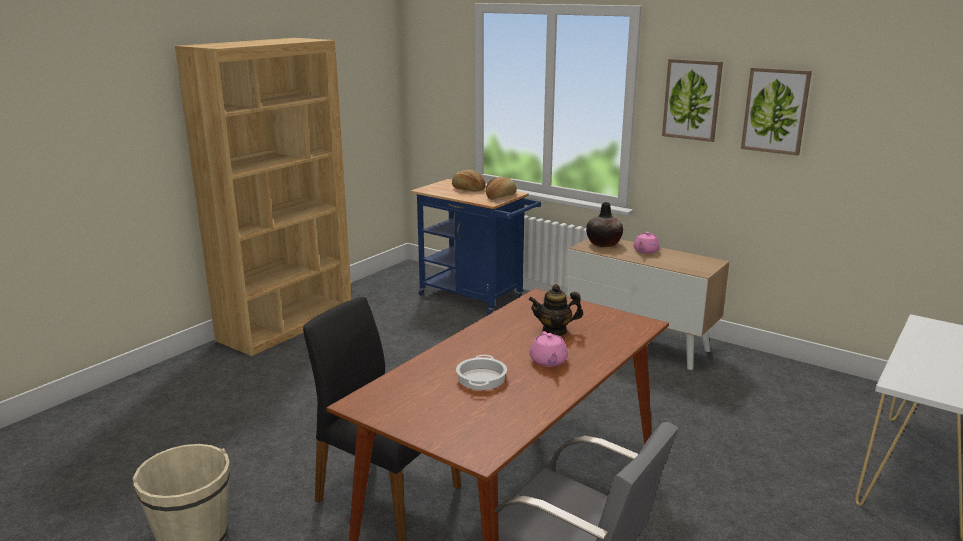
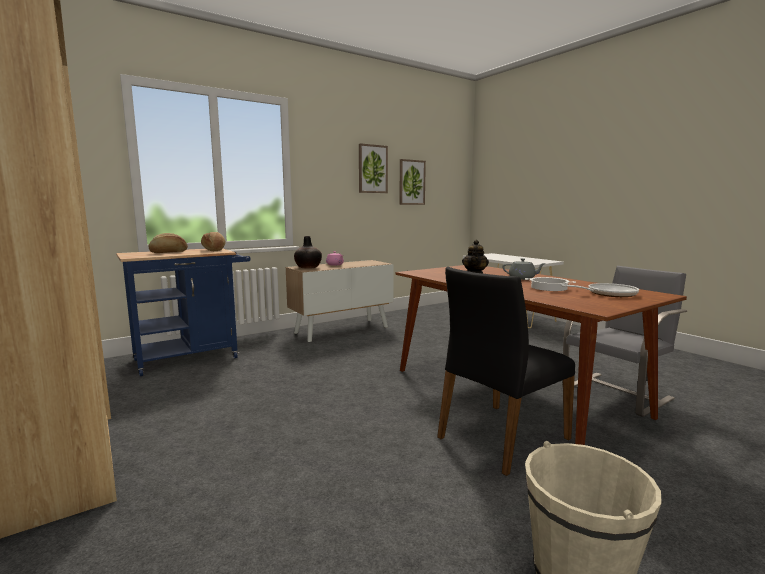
camera: 70 degrees left, 10 degrees down
pink teapot [530,331,568,367] -> grey teapot [502,258,546,280]
picture [662,59,723,142] -> picture moved to [399,159,426,205]
none -> frying pan [561,283,639,297]

